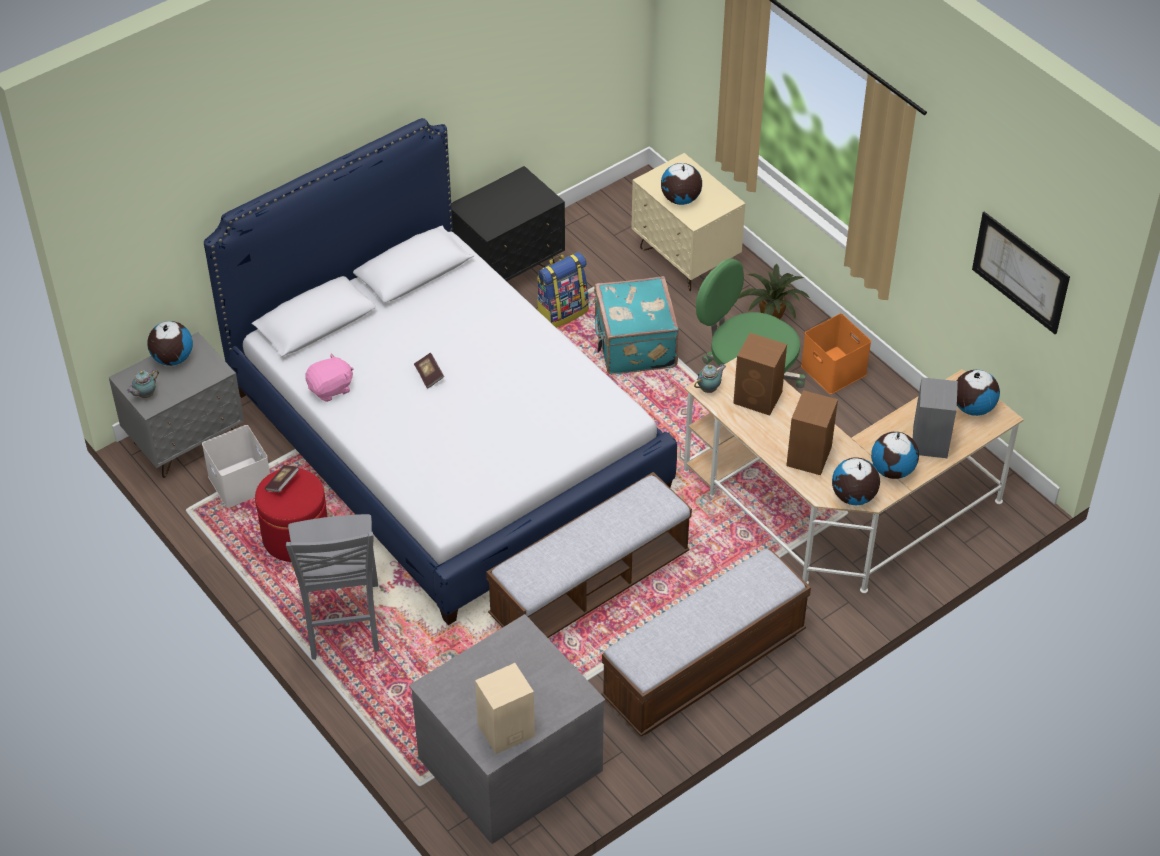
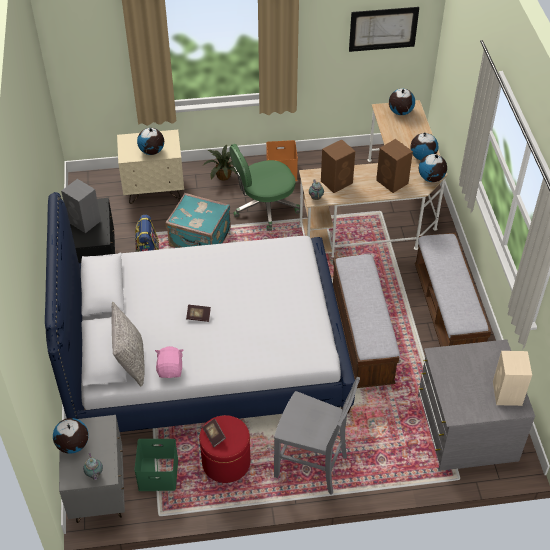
camera: 60 degrees left, 0 degrees up
white storage box [202,425,270,508] -> green storage box [134,439,178,491]
grey speaker [913,377,958,458] -> grey speaker moved to [61,179,101,233]
none -> grey pillow [112,302,145,387]

